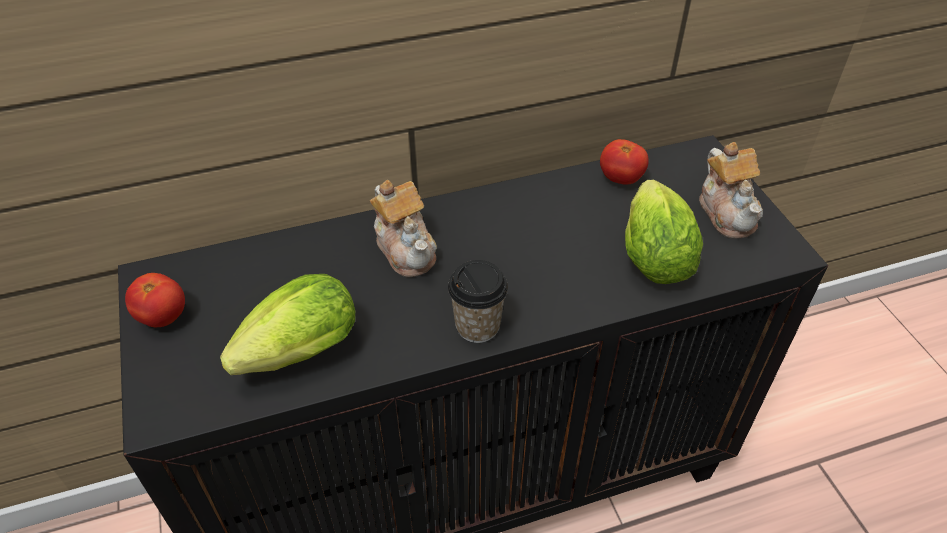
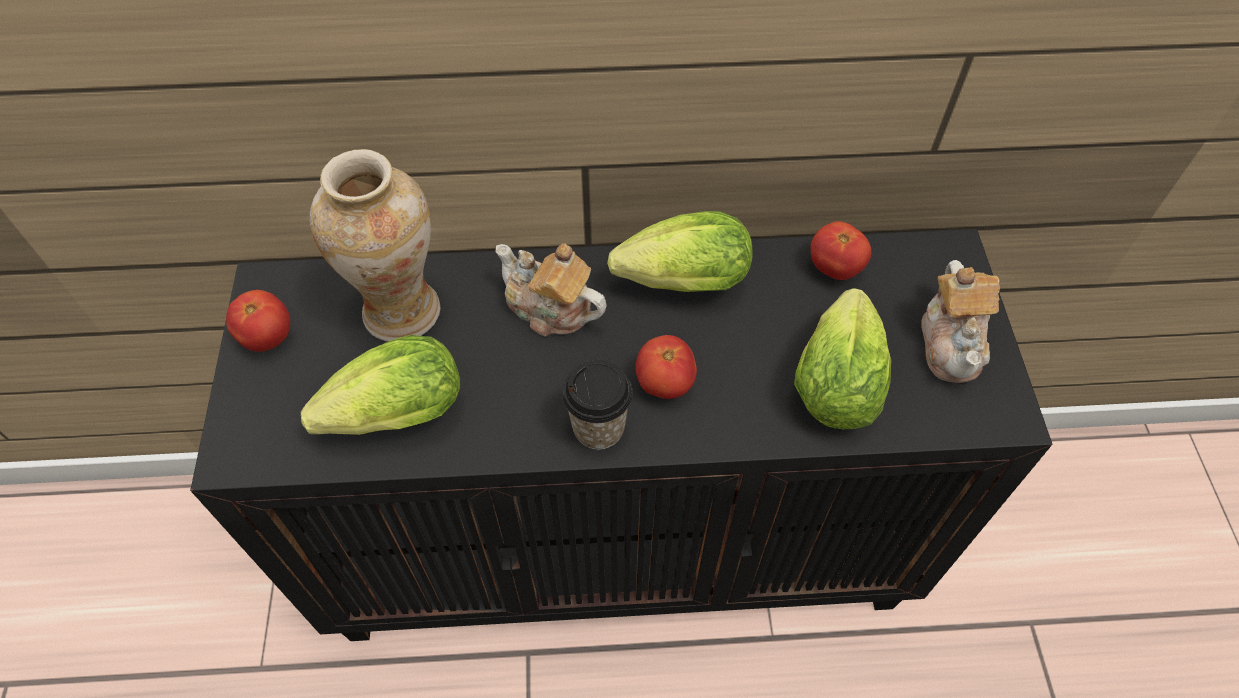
camera: 15 degrees right, 10 degrees up
teapot [370,180,437,277] -> teapot turned 135 degrees clockwise [495,243,607,337]
none -> vase [310,149,440,342]
none -> lettuce [607,211,753,292]
none -> tomato [635,335,697,399]

